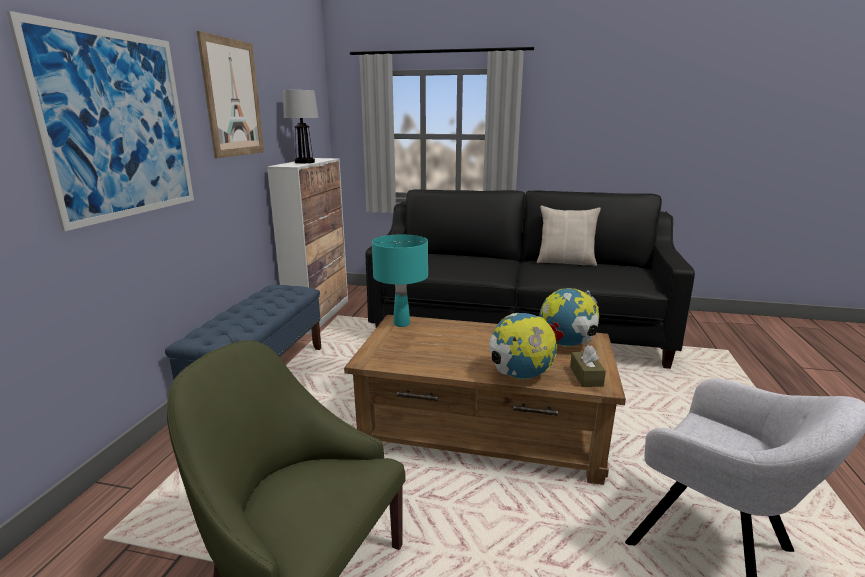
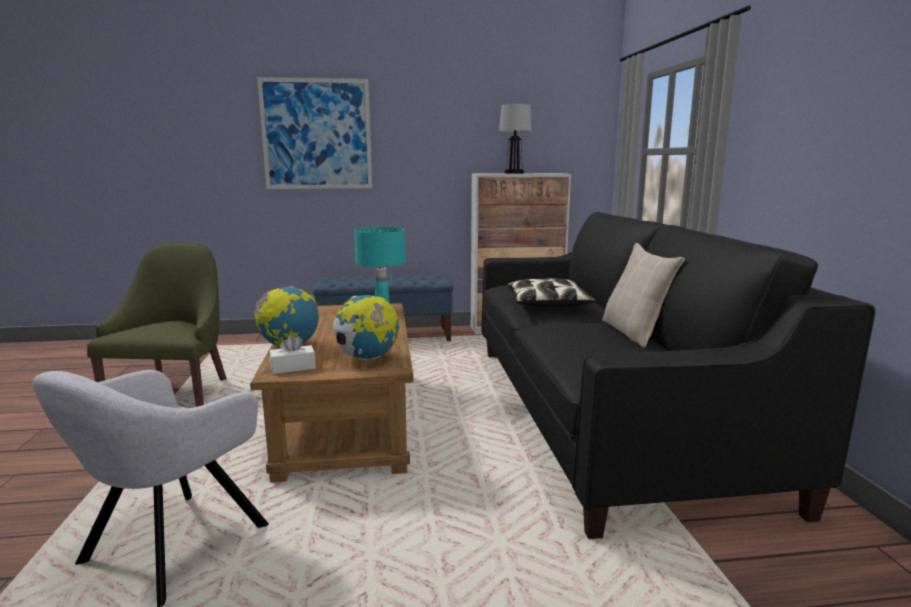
camera: 70 degrees right, 5 degrees down
picture [197,31,264,158] -> none
brown tissue box [570,345,606,387] -> white tissue box [270,335,316,374]
none -> pillow [507,279,596,307]

